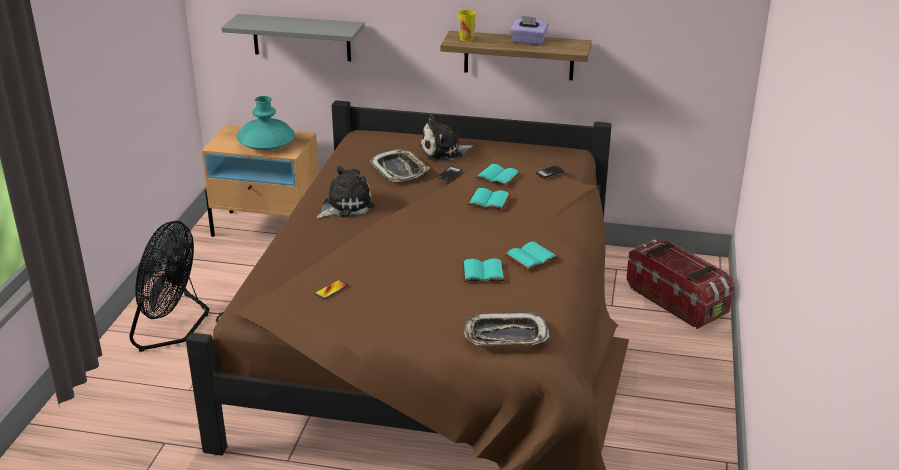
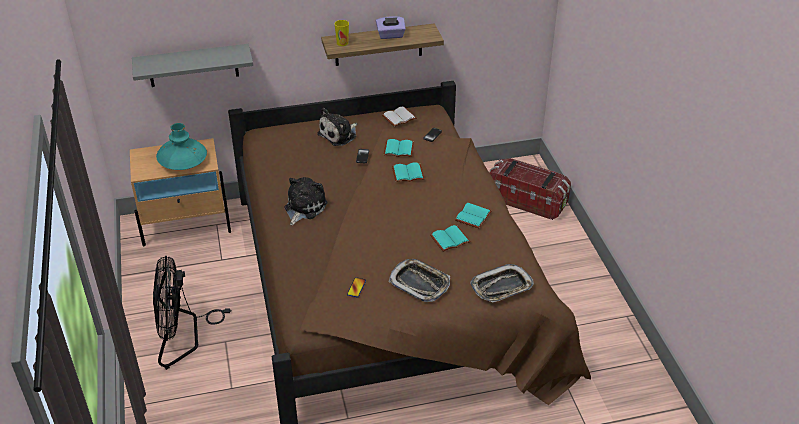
camera: 25 degrees left, 10 degrees up
tray [370,149,429,182] -> tray moved to [389,259,450,302]
none -> white book [382,107,417,127]

